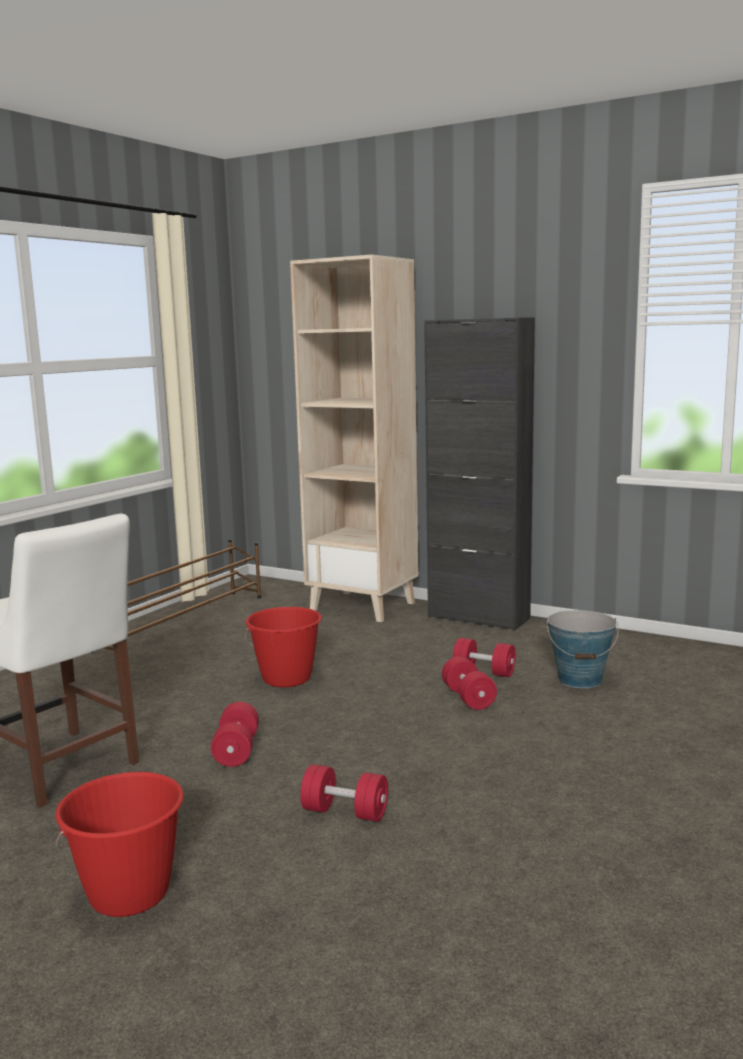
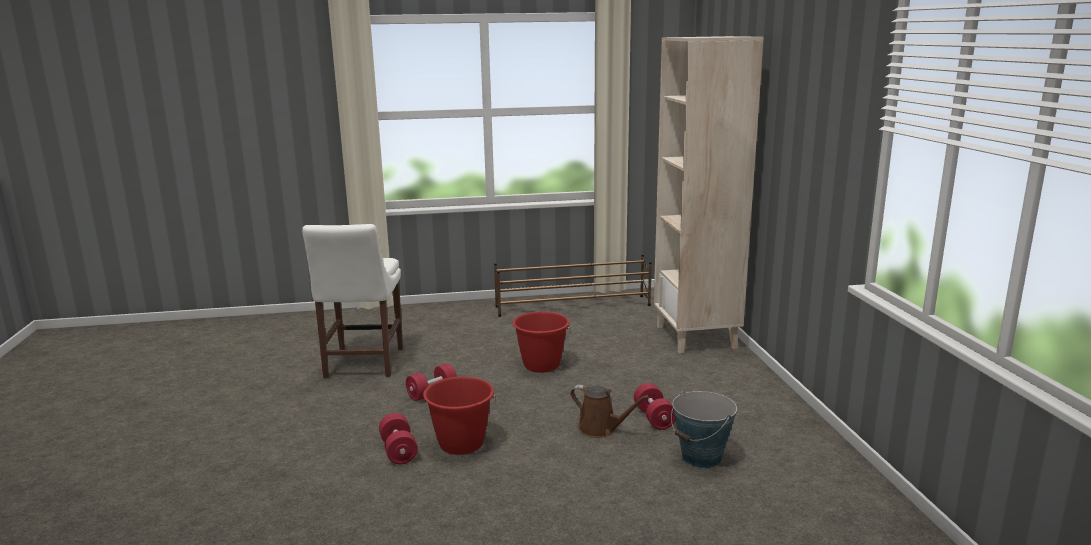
camera: 50 degrees right, 5 degrees up
red bucket [55,772,184,917] -> red bucket moved to [423,376,496,455]
black cabinet [424,318,535,631] -> none
red dumbbell [442,656,497,710] -> brown watering can [570,385,649,438]

